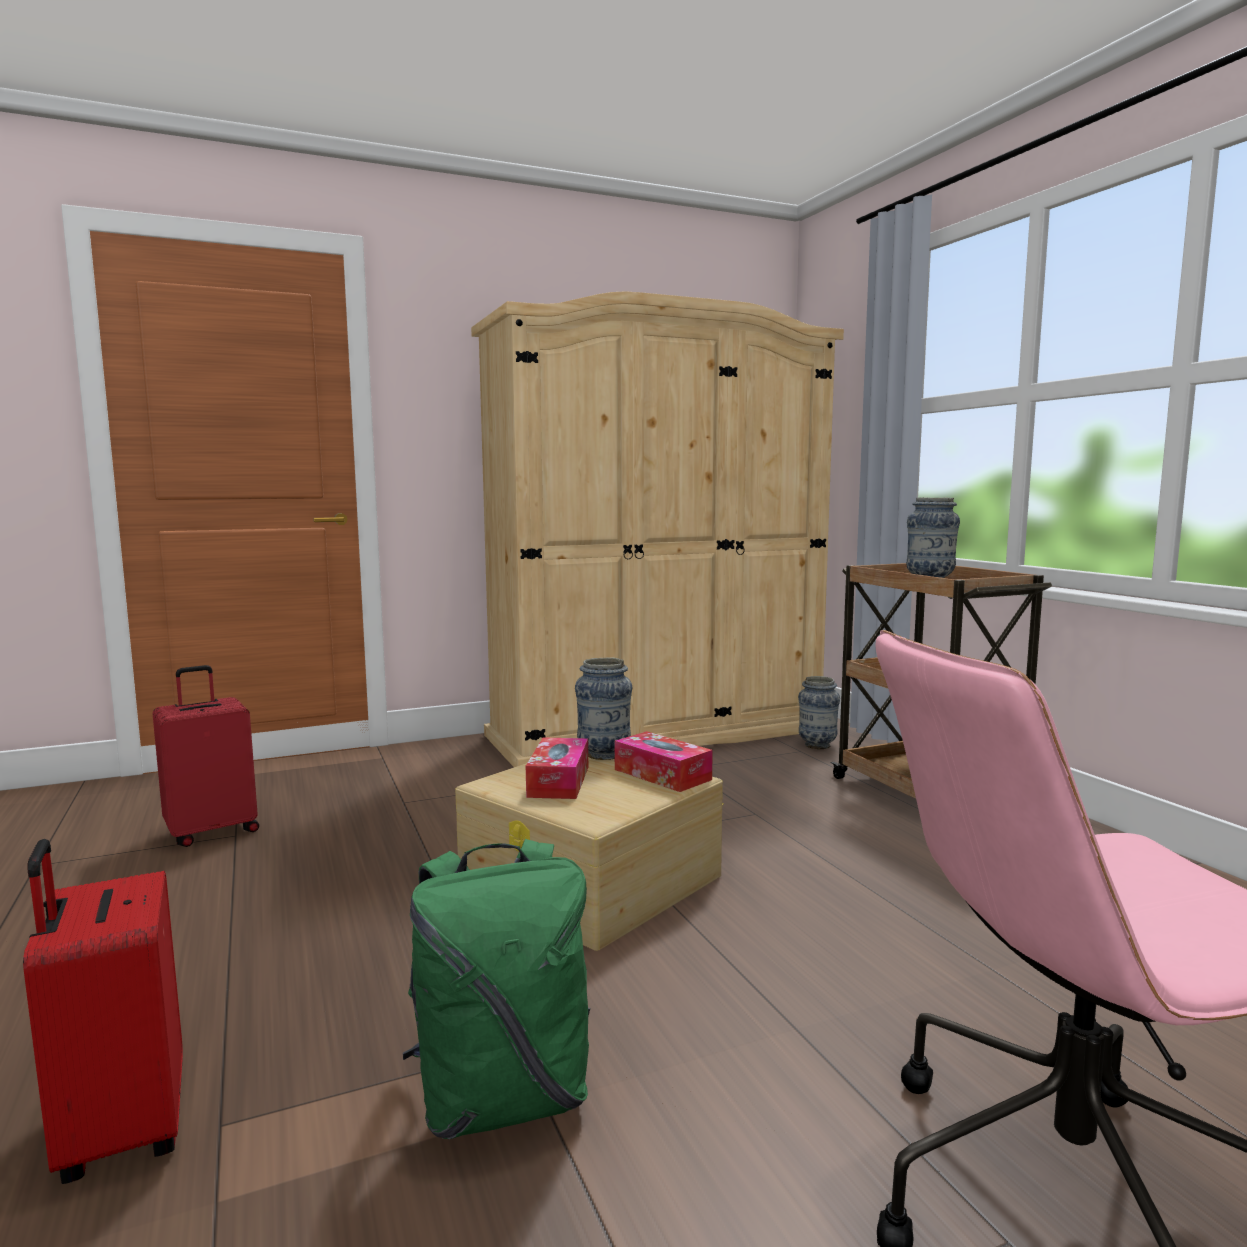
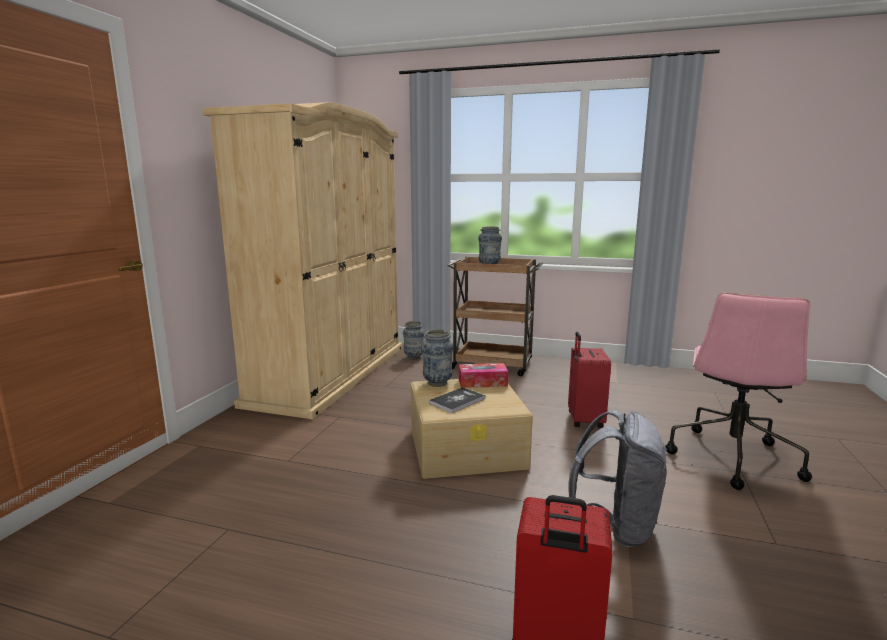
camera: 50 degrees left, 5 degrees up
red suitcase [153,665,259,847] -> red suitcase moved to [568,332,611,428]
green backpack [403,839,591,1139] -> grey backpack [568,410,667,547]
tissue box [526,737,588,799] -> book [429,387,485,413]

